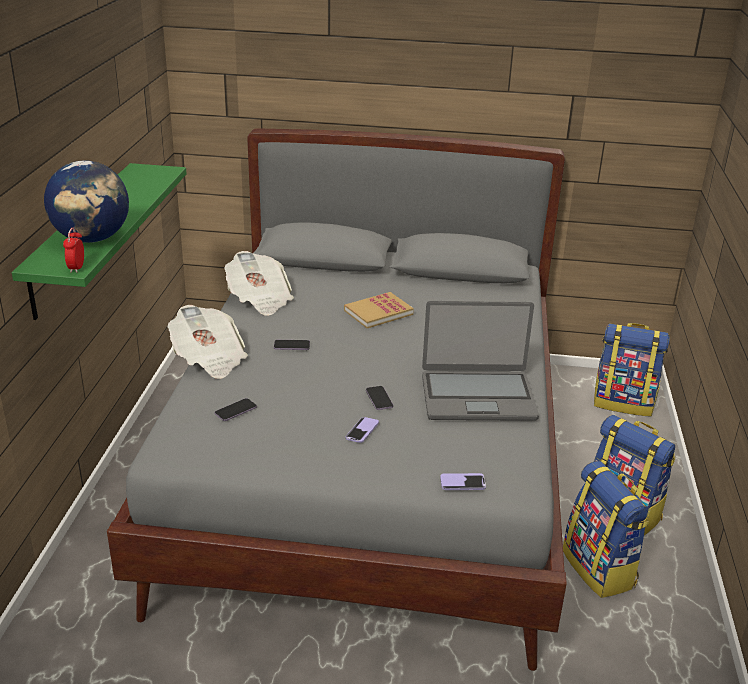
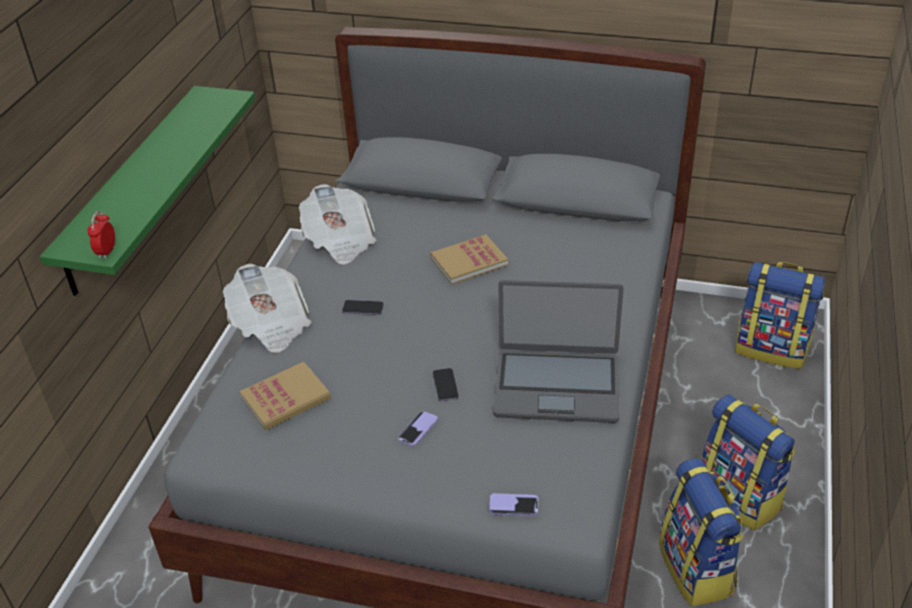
camera: 10 degrees right, 10 degrees up
globe [44,160,129,243] -> none
phone [215,398,257,421] -> book [239,362,331,430]

